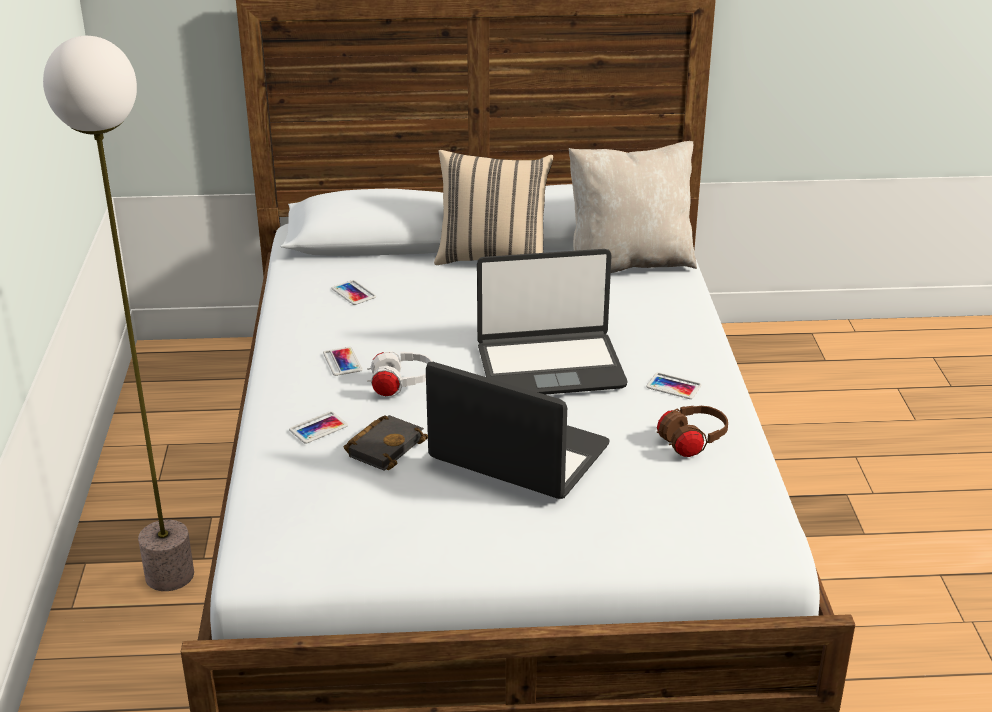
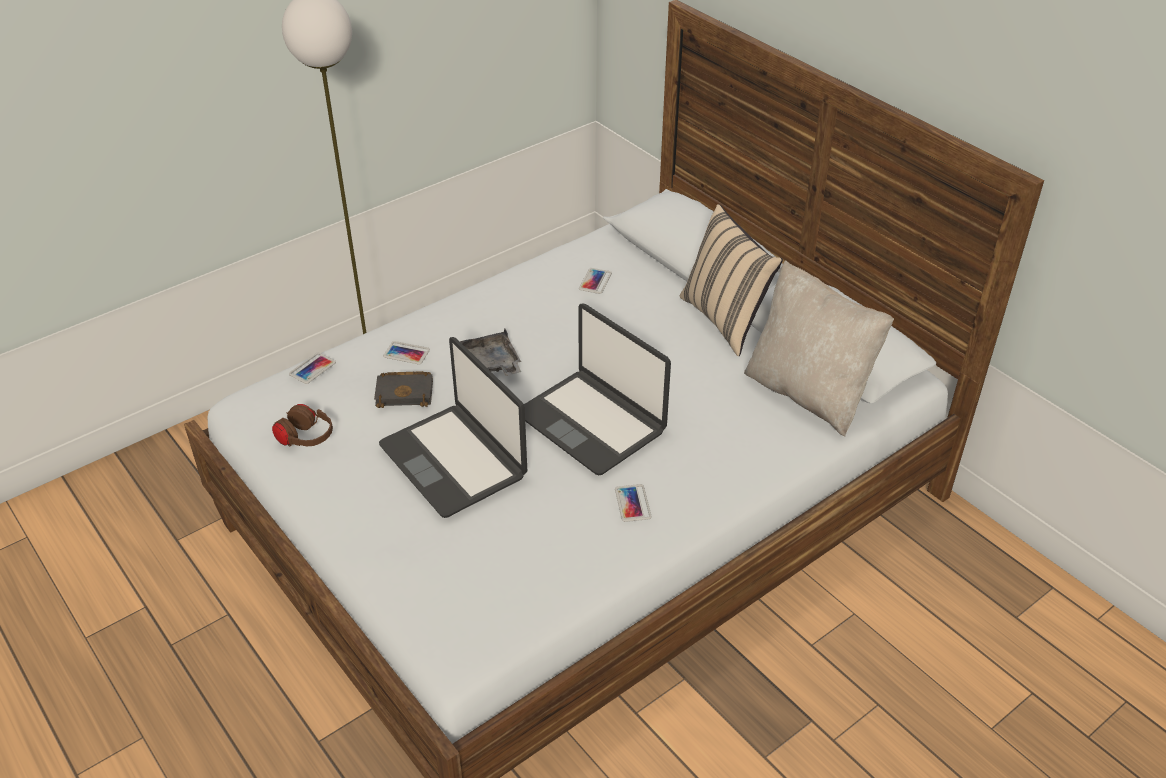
camera: 55 degrees right, 10 degrees up
phone [323,347,363,376] -> phone moved to [289,352,336,384]
white headphones [367,351,433,396] -> grey tray [460,329,521,376]
laptop [426,362,609,499] -> laptop turned 150 degrees clockwise [379,337,527,518]
brown headphones [657,406,728,457] -> brown headphones moved to [272,404,333,447]

